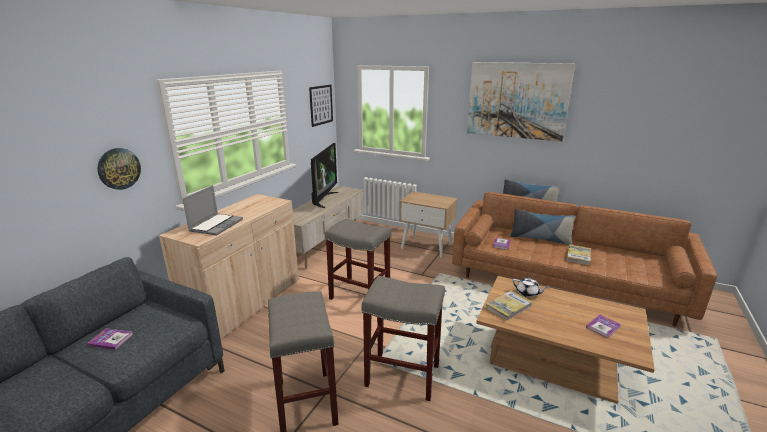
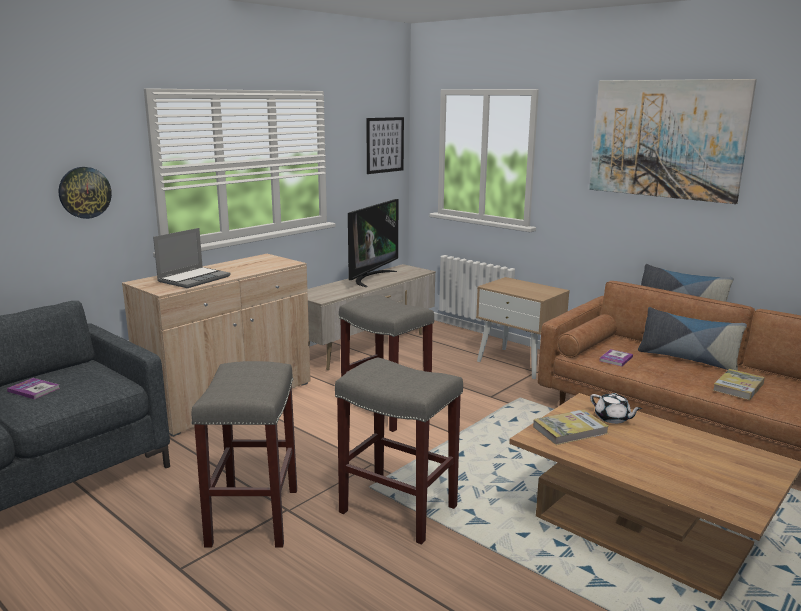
camera: 15 degrees right, 5 degrees down
book [586,315,621,338] -> none

